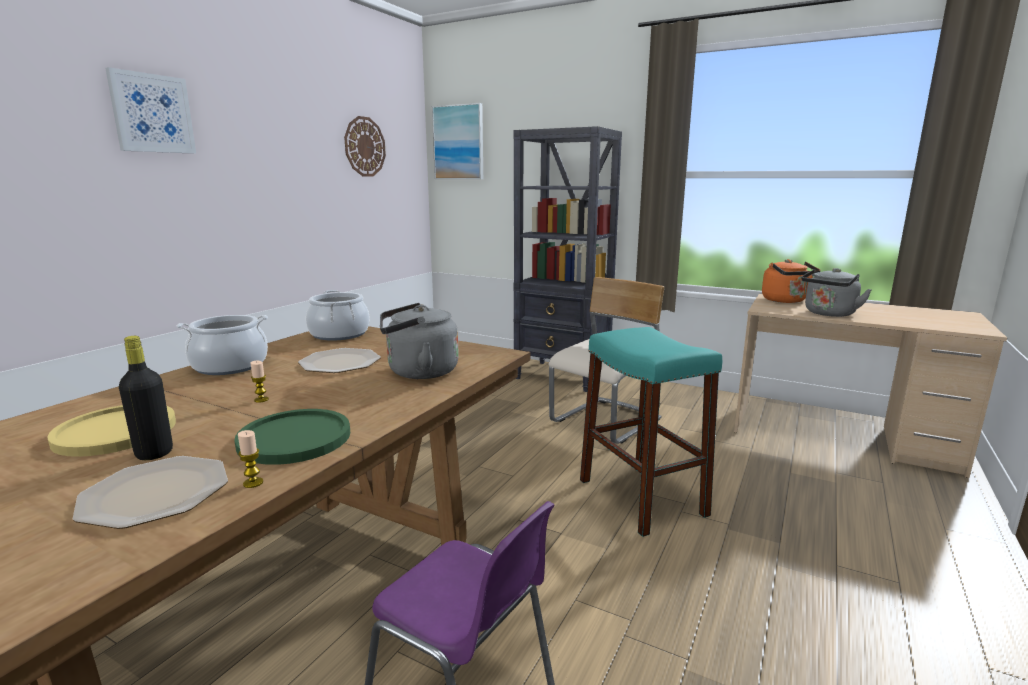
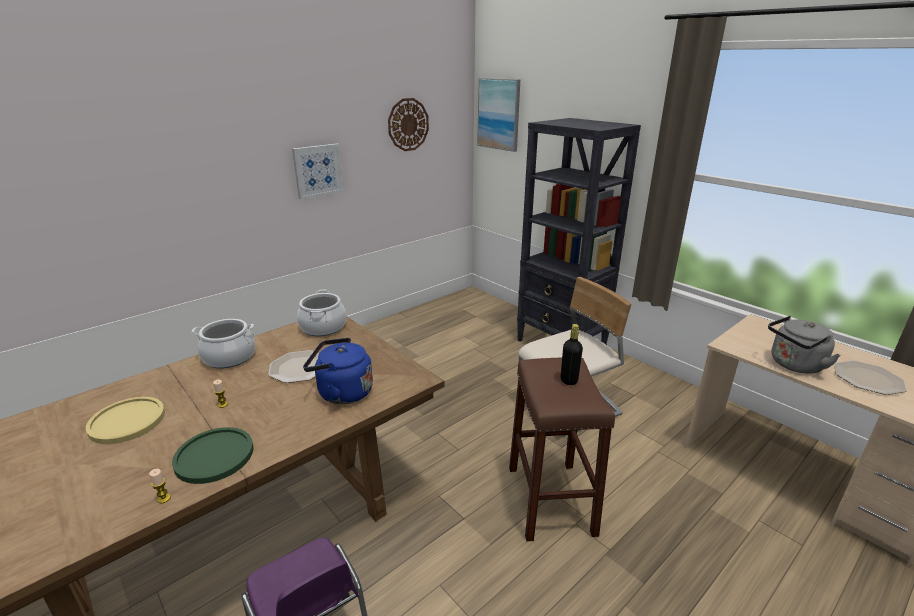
camera: 20 degrees right, 10 degrees up
plate [73,456,228,529] -> plate moved to [835,361,907,395]
picture [105,67,196,154] -> picture moved to [292,144,344,200]
black bottle [119,336,173,460] -> black bottle moved to [561,324,583,385]
grey kettle [380,303,459,379] -> blue kettle [303,338,373,404]
turquoise stool [580,327,722,537] -> brown stool [509,358,615,541]
orange kettle [762,259,820,303] -> none

